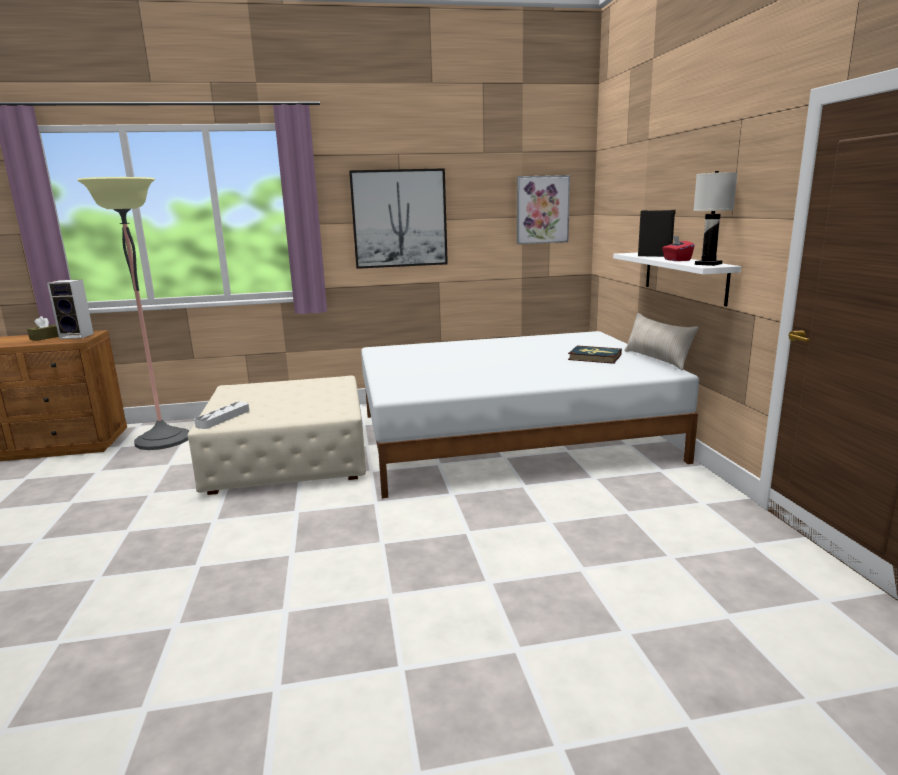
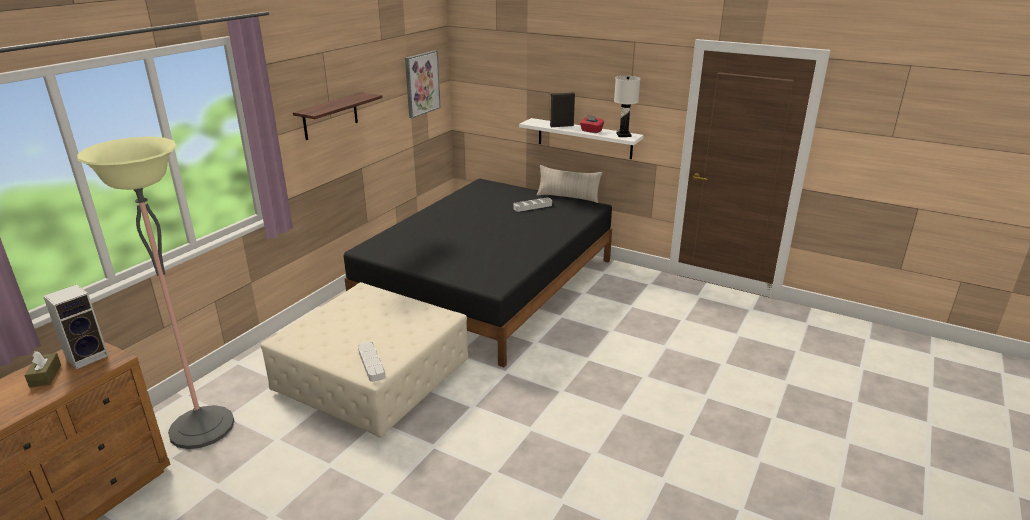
camera: 50 degrees left, 10 degrees up
picture [349,168,448,269] -> shelf [293,92,382,140]
white bed [361,331,699,498] -> black bed [344,179,612,367]
book [568,345,622,364] -> grey tray [513,197,552,212]

